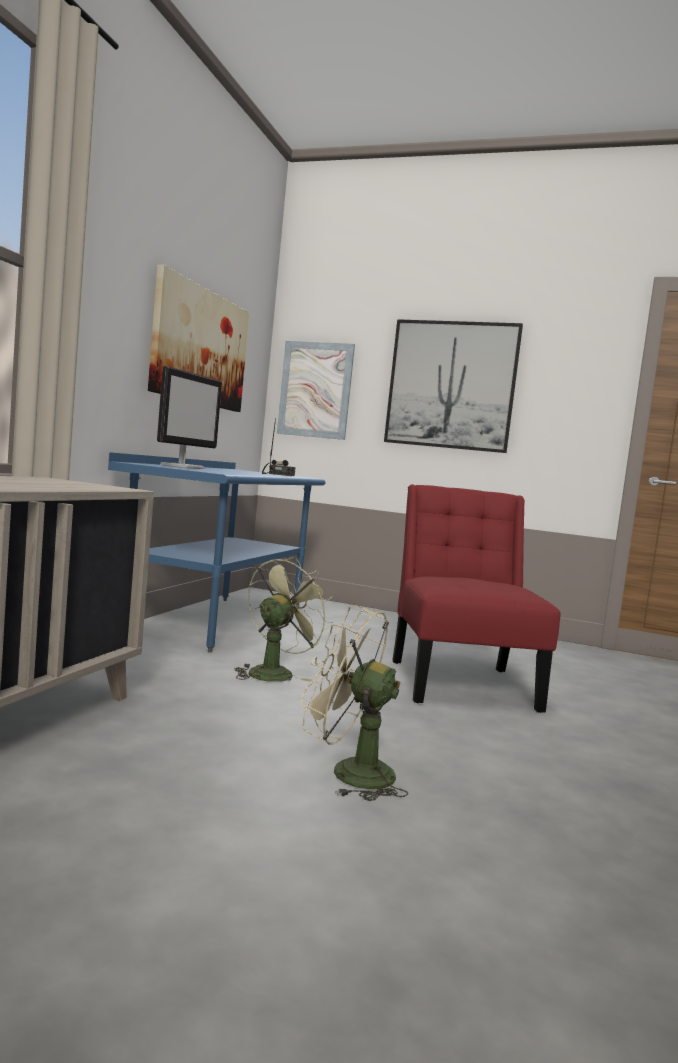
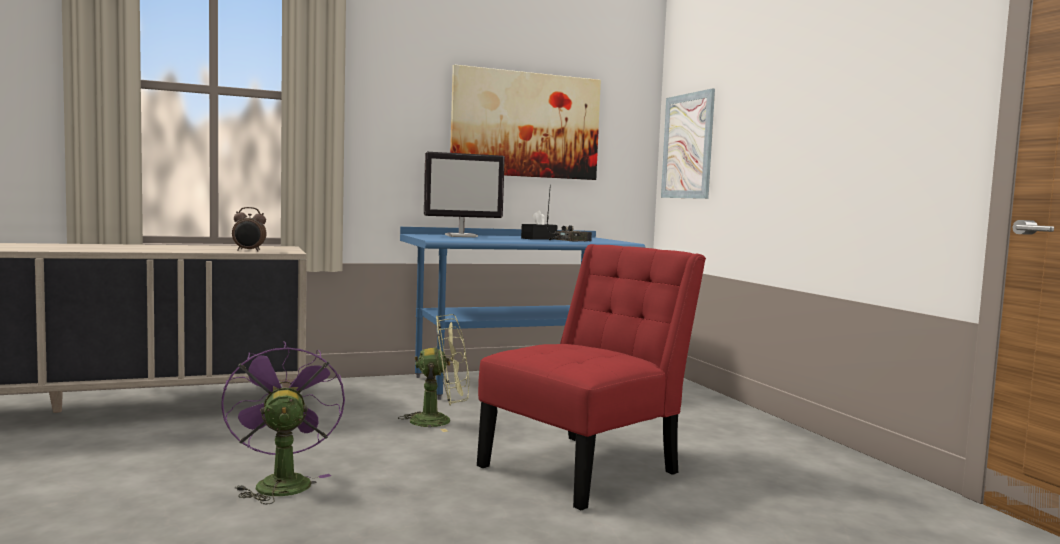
camera: 50 degrees right, 0 degrees up
beige fan [301,605,408,801] -> purple fan [221,341,345,504]
picture [384,319,523,453] -> none
none -> alarm clock [232,207,266,252]
none -> black tissue box [521,210,557,240]

